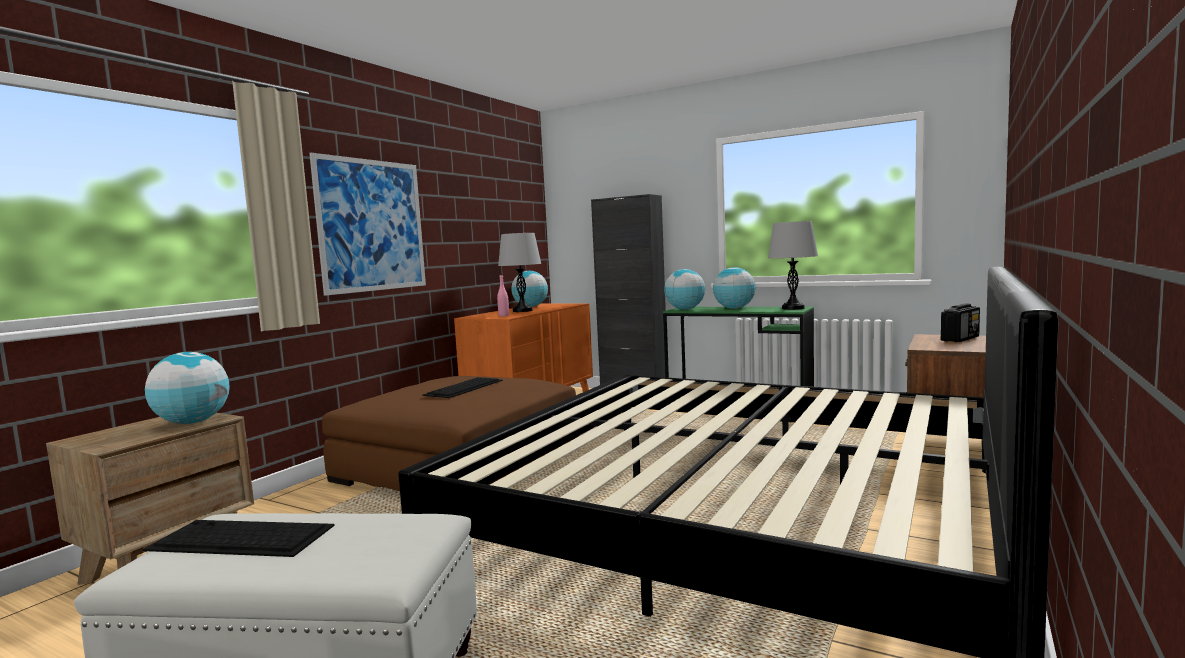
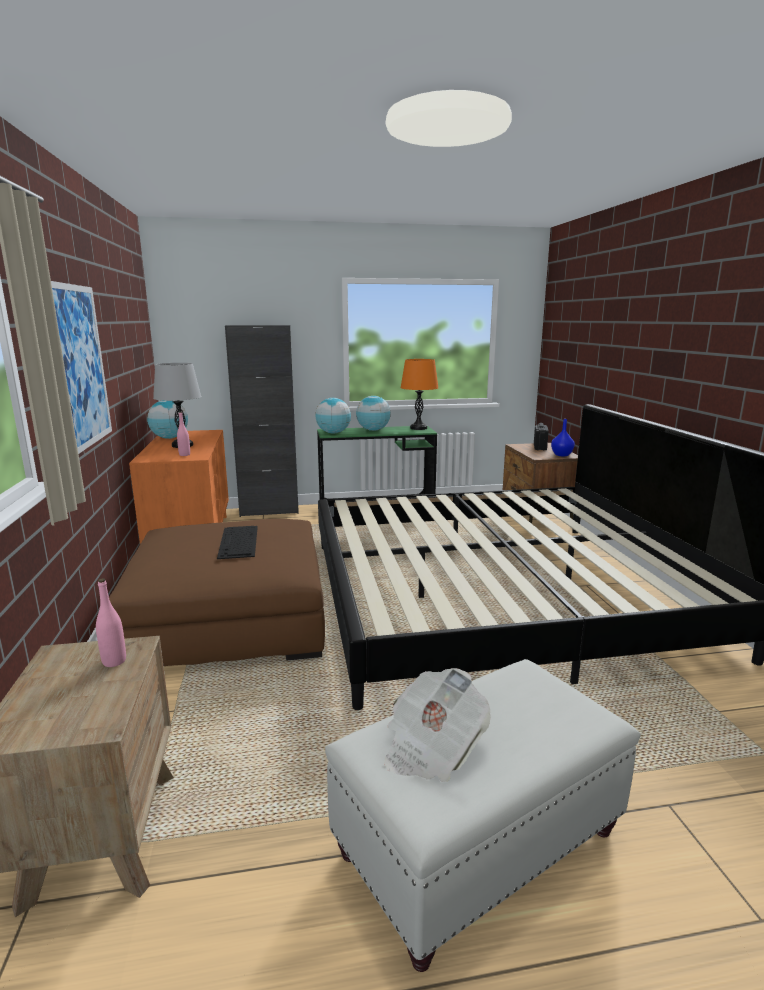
camera: 40 degrees left, 10 degrees up
keyboard [143,520,335,557] -> newspaper [384,668,491,782]
globe [145,352,229,424] -> pink bottle [96,578,126,667]
grey table lamp [768,221,818,310] -> orange table lamp [400,359,438,430]
none -> blue vase [551,419,575,456]

